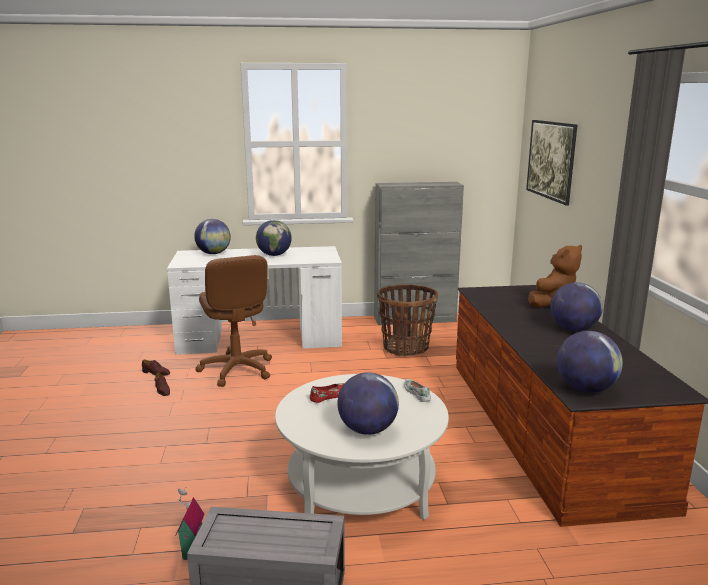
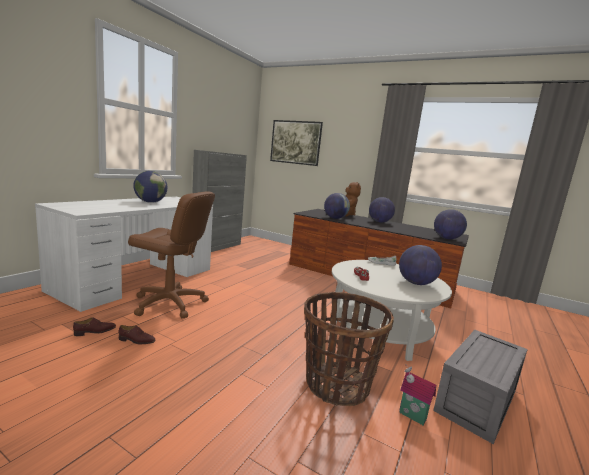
camera: 55 degrees left, 5 degrees down
globe [194,219,231,254] -> globe moved to [324,193,350,219]
basket [377,284,438,357] -> basket moved to [304,292,394,406]

